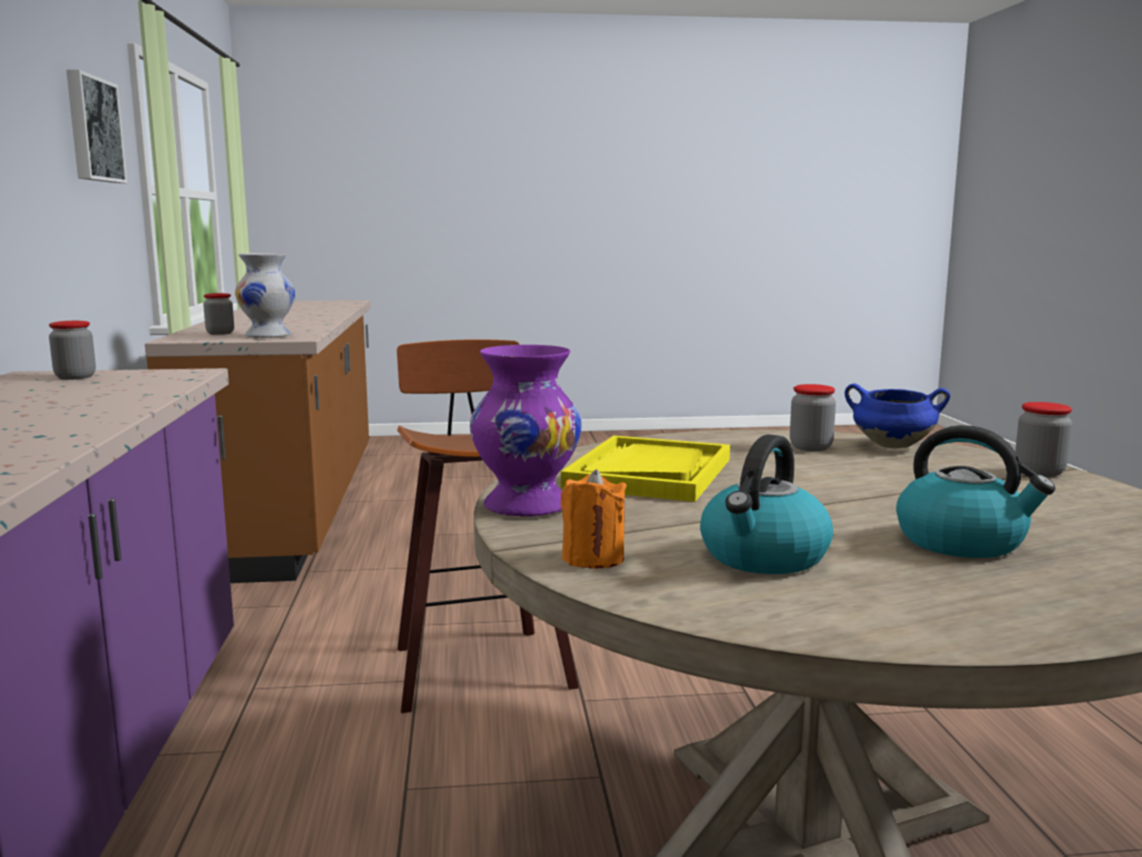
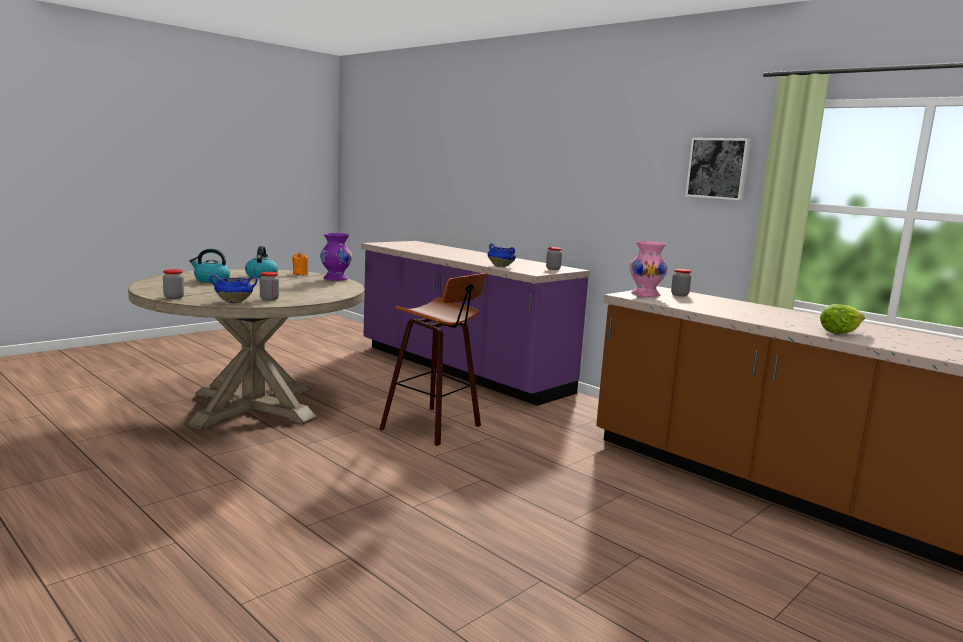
camera: 140 degrees right, 0 degrees up
white vase [235,253,295,338] -> pink vase [630,241,668,297]
yellow tray [561,435,730,502] -> none
none -> blue cooking pot [487,243,516,267]
none -> lettuce [820,304,865,334]

